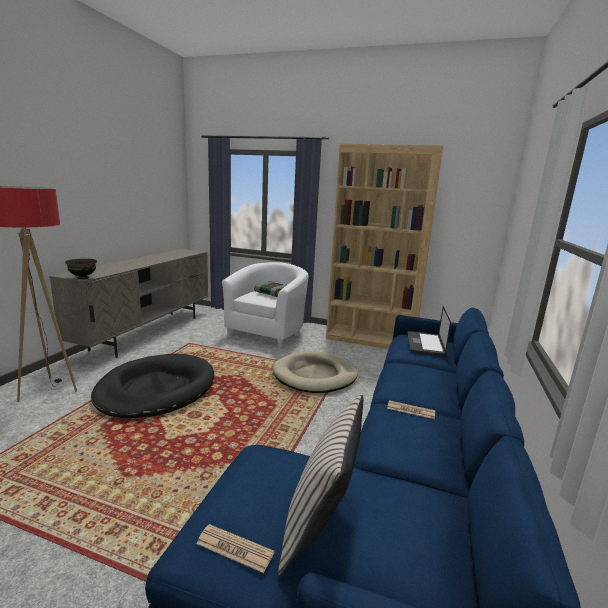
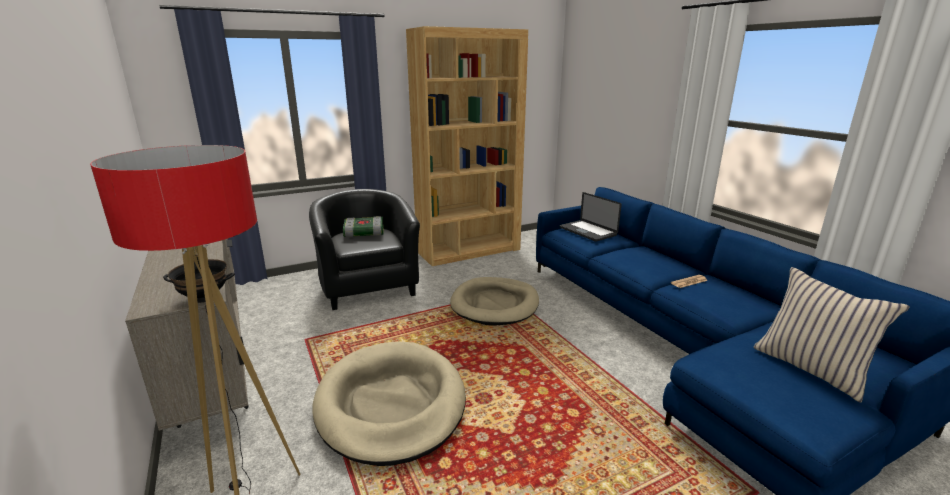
camera: 45 degrees left, 5 degrees up
black dog bed [91,353,214,418] -> beige dog bed [312,341,466,466]
newspaper [196,524,274,573] -> none
white armchair [222,262,309,349] -> black armchair [309,189,420,310]

